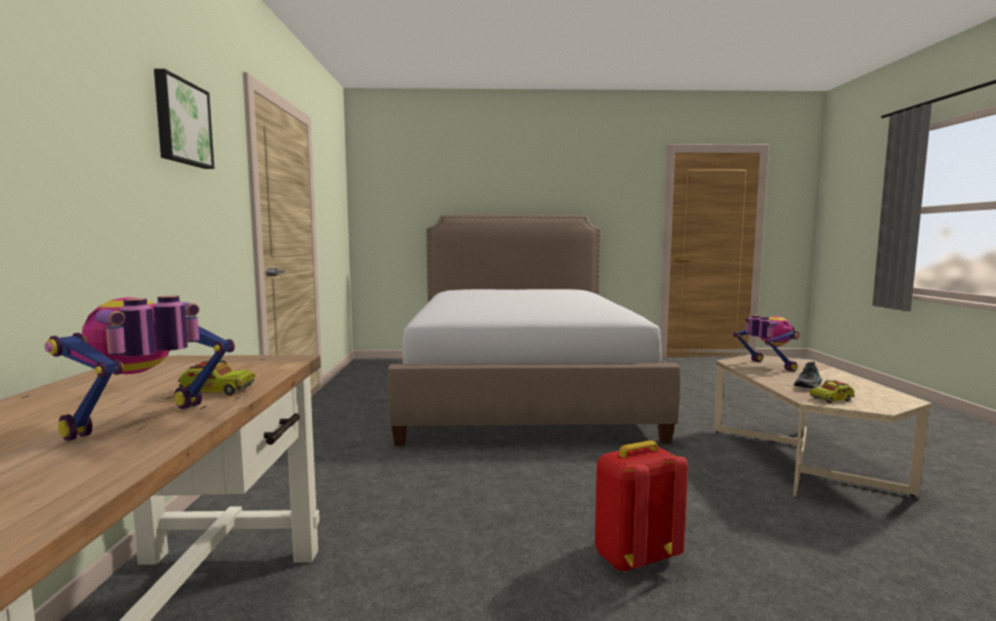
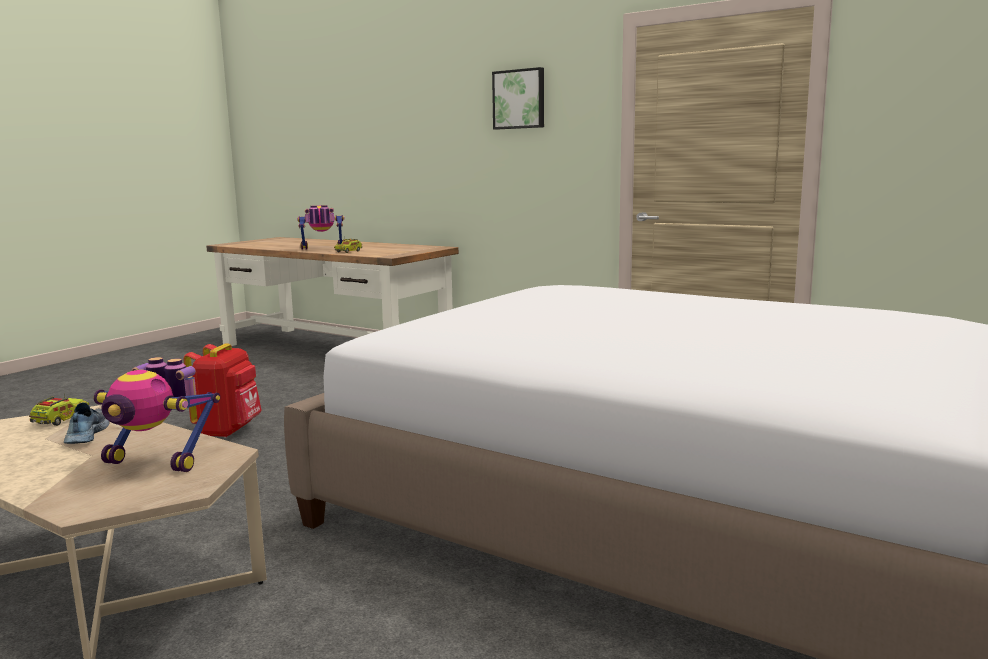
camera: 125 degrees right, 5 degrees up
toy robot [45,296,235,441] -> toy robot turned 75 degrees counterclockwise [297,205,345,250]

